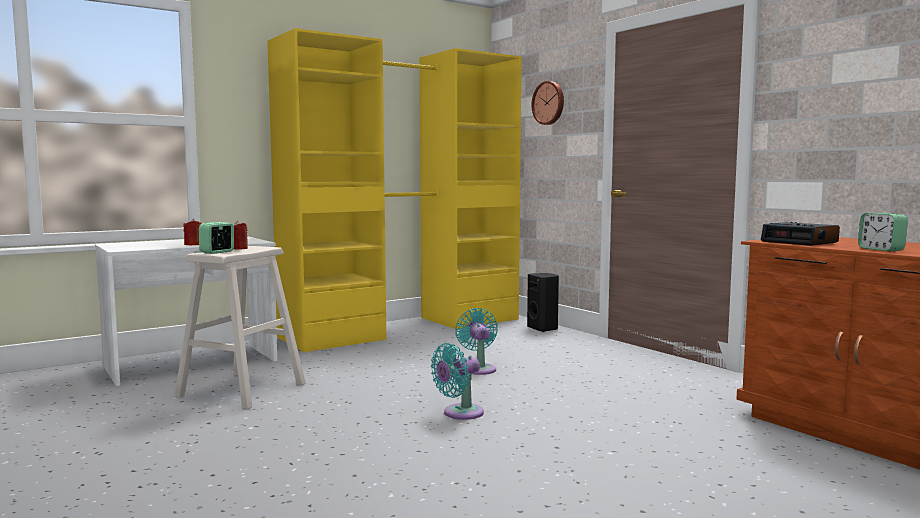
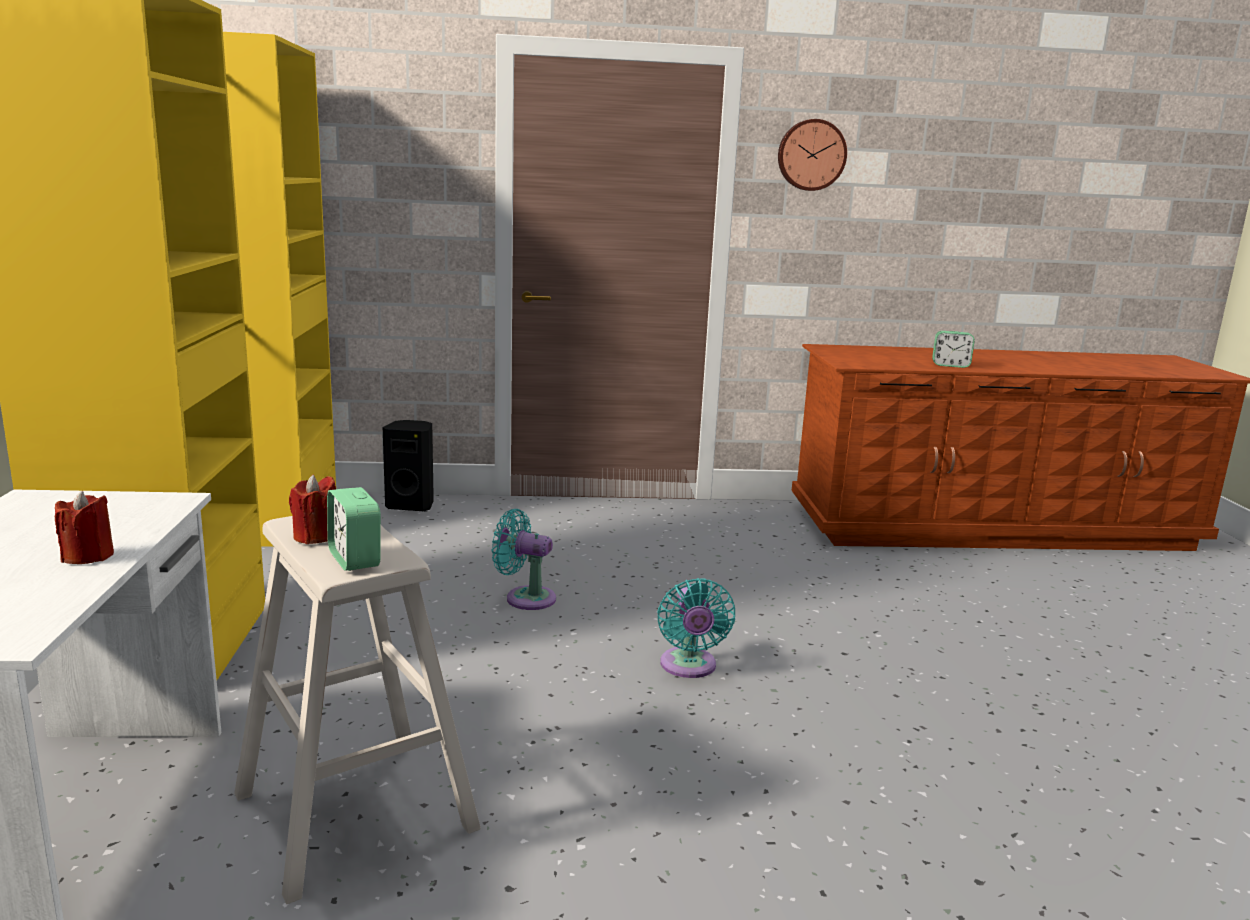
camera: 60 degrees left, 10 degrees up
wall clock [531,81,564,125] -> wall clock moved to [778,119,847,191]
alarm clock [761,222,840,246] -> none

